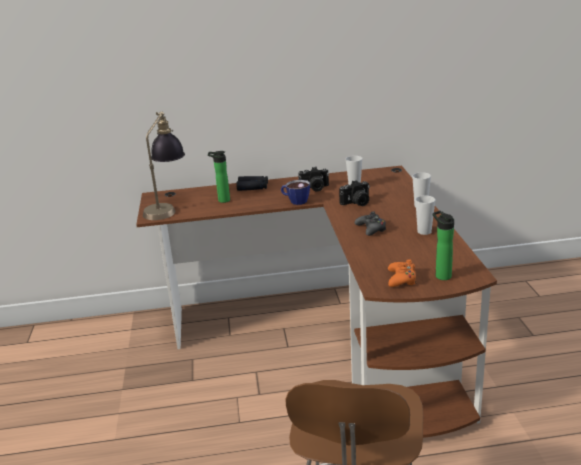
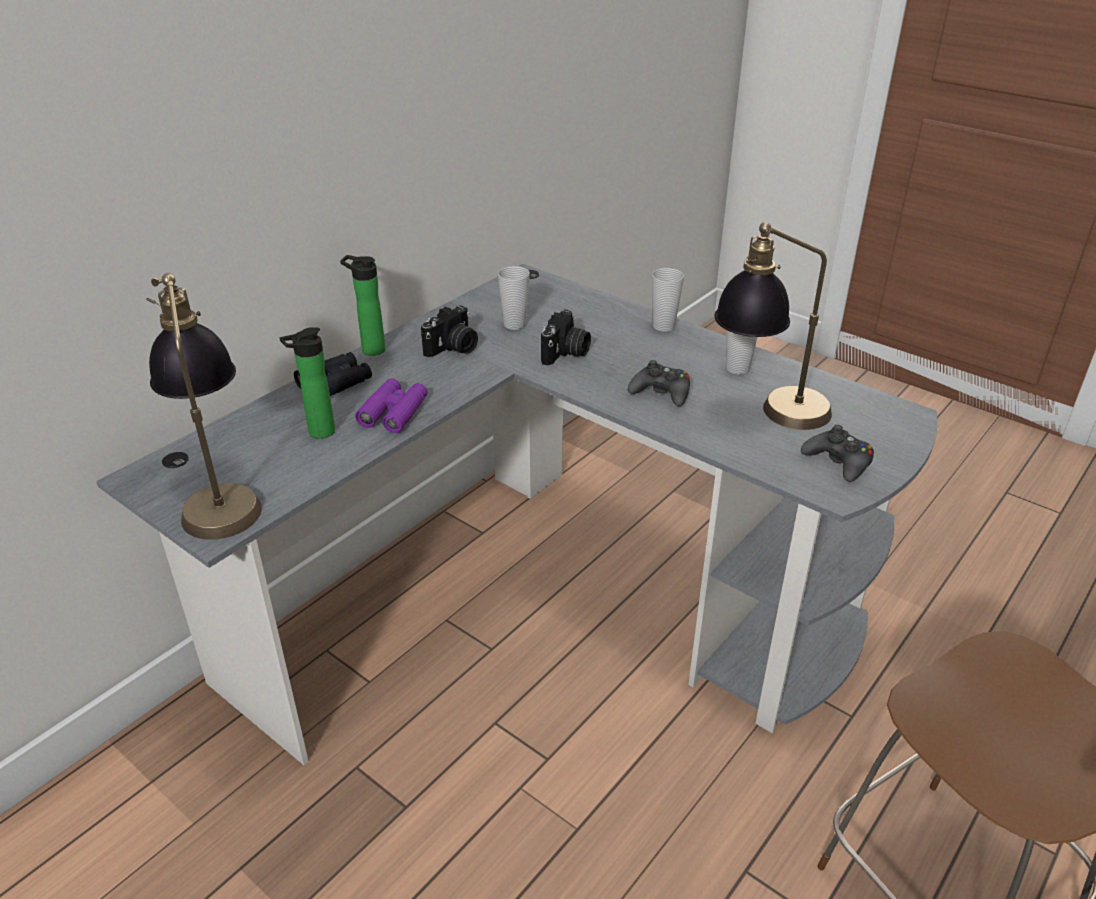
camera: 45 degrees left, 10 degrees up
brown desk [136,166,497,438] -> grey desk [96,264,937,765]
cup [281,180,310,205] -> none
orange game controller [388,259,417,287] -> black game controller [801,425,874,482]
bottle [433,211,454,280] -> bottle moved to [340,255,385,356]
none -> purple binoculars [355,379,427,433]
none -> table lamp [714,222,832,430]

